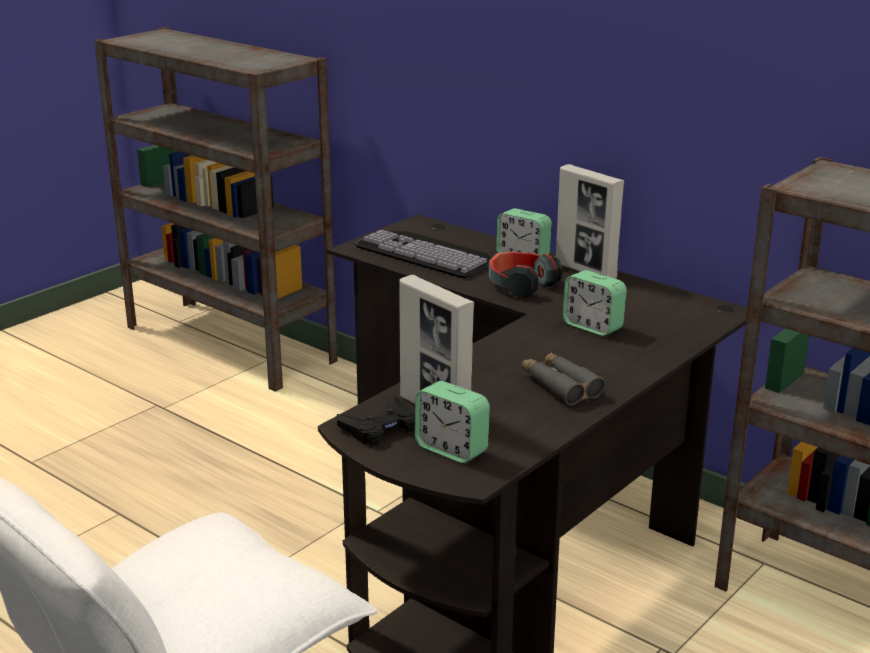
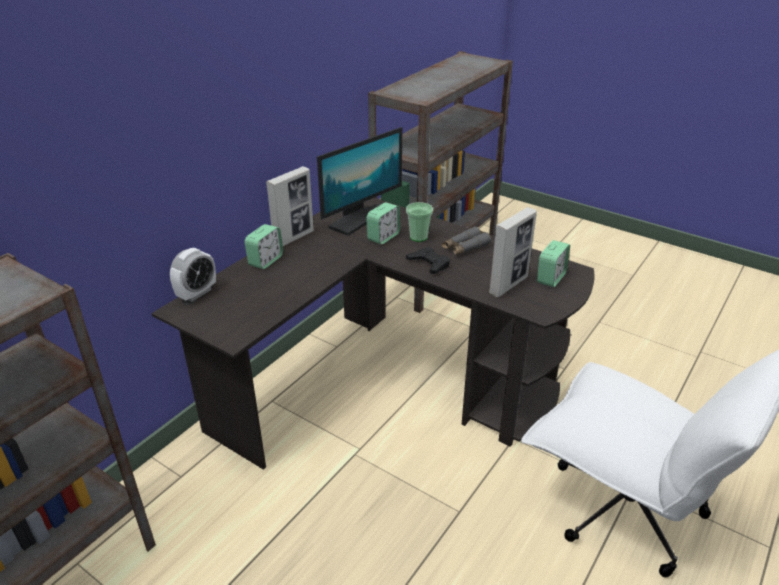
camera: 95 degrees left, 10 degrees up
black game controller [337,395,415,446] -> black game controller moved to [406,247,450,274]
keyboard [354,230,491,278] -> none
headphones [489,252,563,297] -> none
none -> alarm clock [170,248,216,302]
none -> monitor [317,127,402,236]
none -> cup [406,202,433,242]

